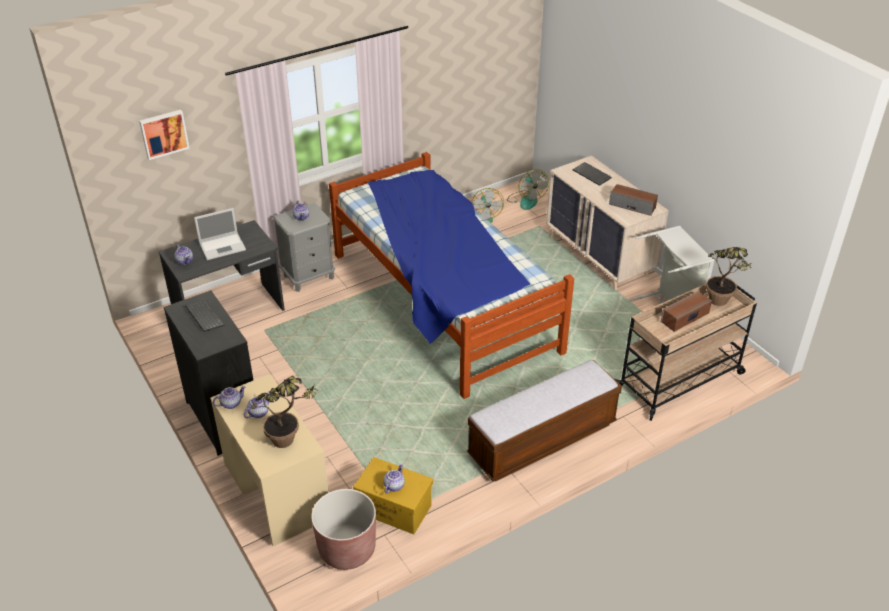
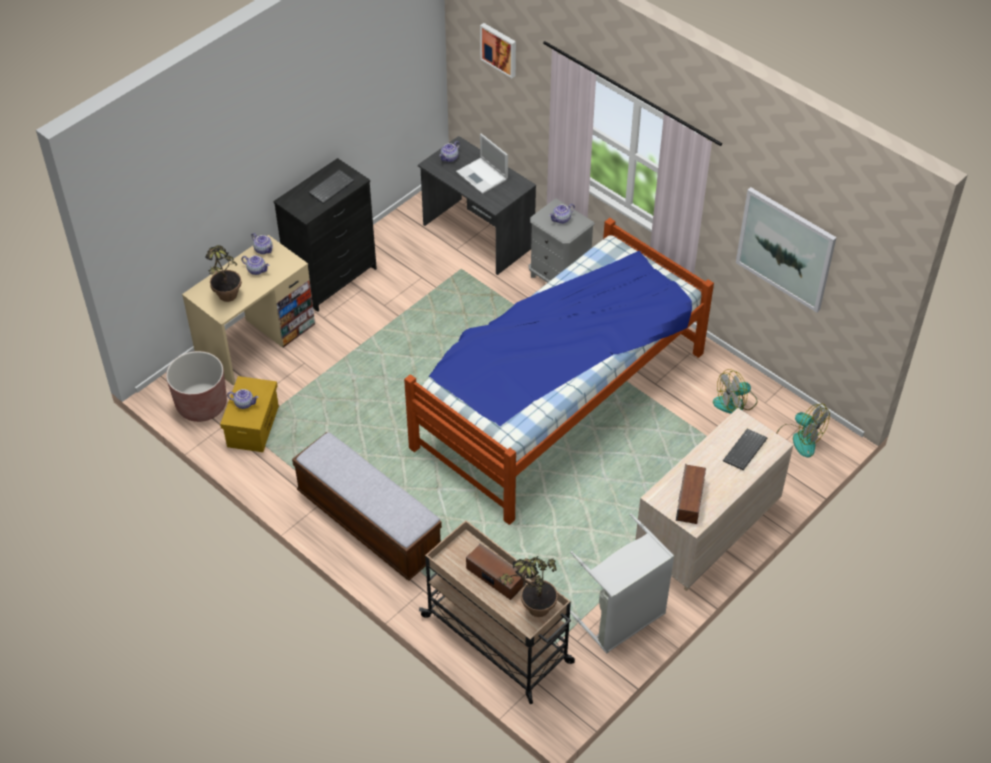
camera: 75 degrees right, 10 degrees up
fan [507,169,549,210] -> fan turned 105 degrees counterclockwise [777,404,830,458]
none -> picture [736,187,837,313]

